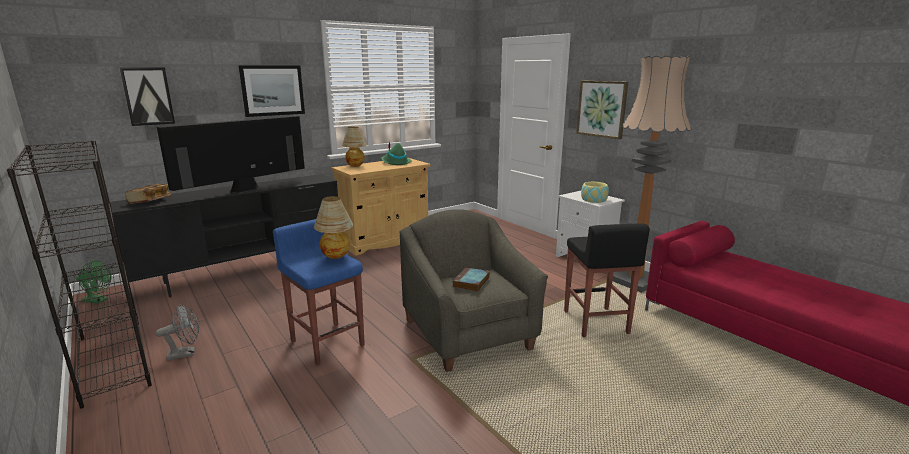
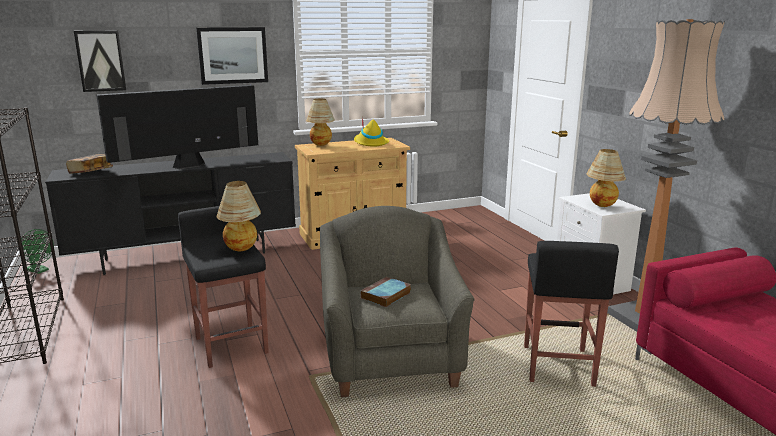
camera: 15 degrees right, 0 degrees up
grey fan [155,305,199,360] -> none
blue stool [273,219,365,366] -> black stool [178,206,269,368]
green hat [381,141,412,165] -> yellow hat [354,117,389,147]
picture [576,81,628,139] -> none
bowl [581,182,609,203] -> table lamp [586,149,626,207]

